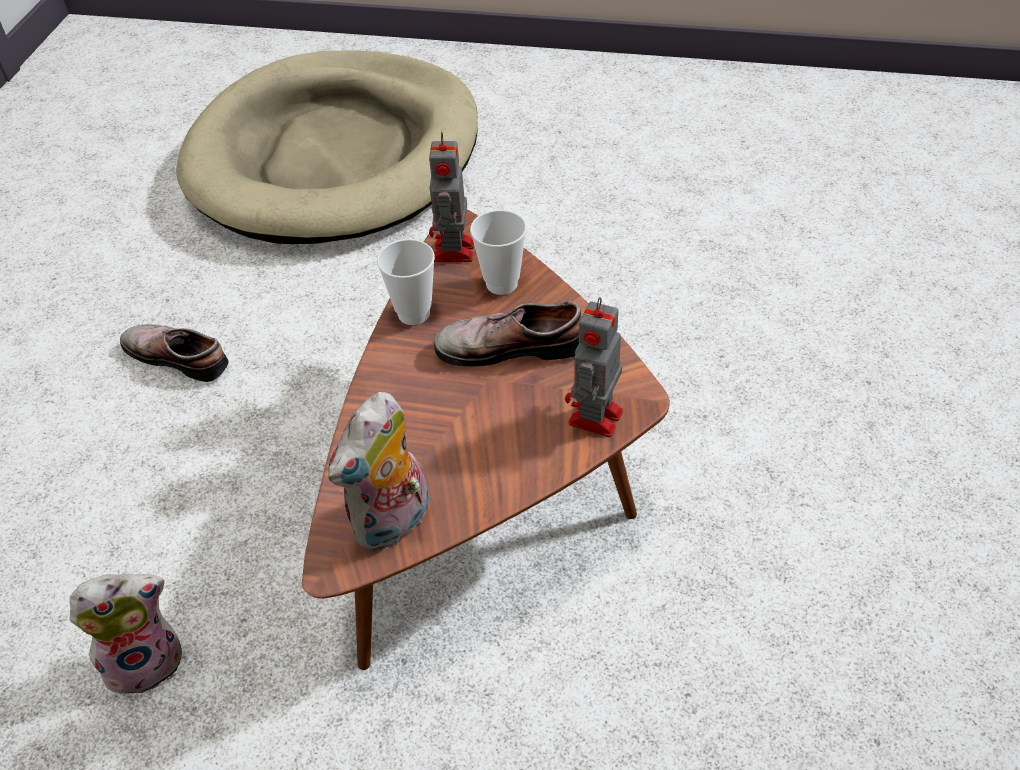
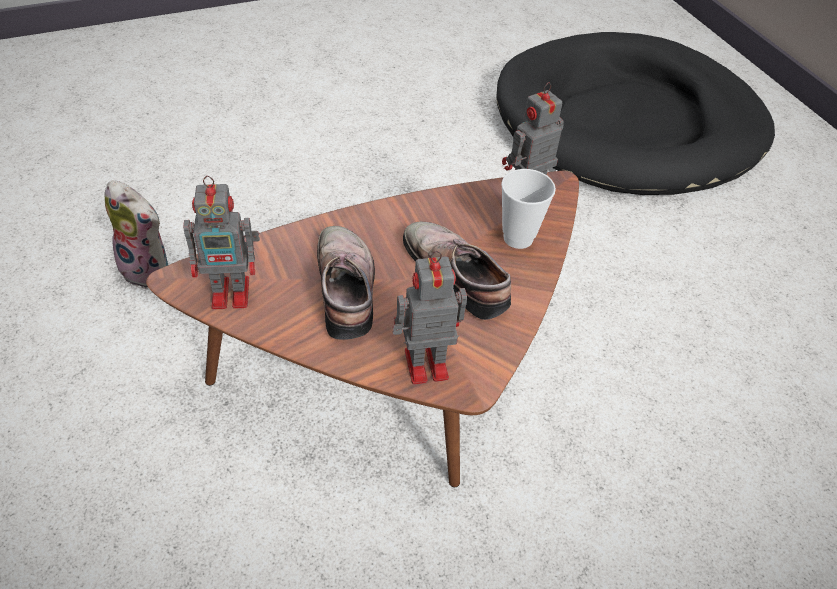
camera: 50 degrees right, 0 degrees up
shoe [120,324,229,382] -> shoe moved to [317,226,375,340]
beige dog bed [176,50,478,244] -> black dog bed [496,32,775,195]
plush toy [328,392,429,551] -> toy robot [183,176,260,310]
cup [377,239,435,325] -> none

